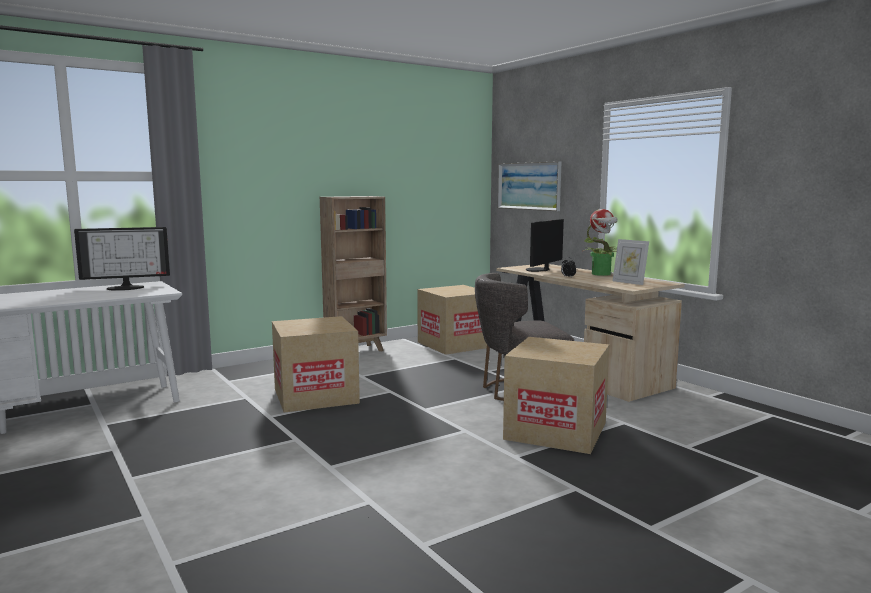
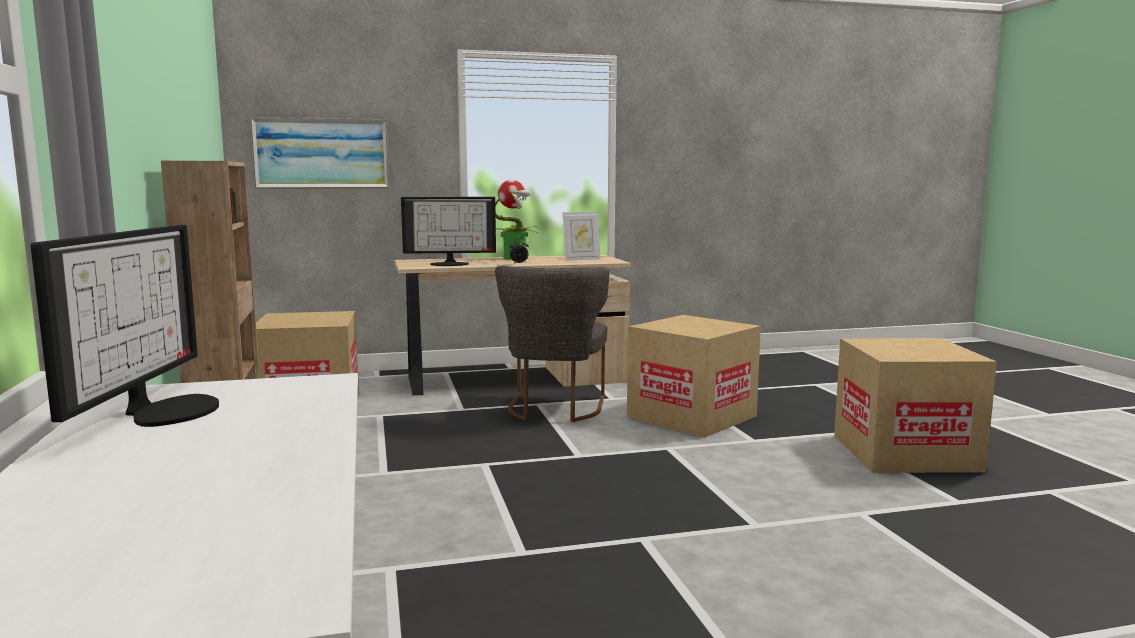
camera: 70 degrees left, 0 degrees up
cardboard box [272,316,360,413] -> cardboard box moved to [834,338,997,473]
monitor [526,219,564,272] -> monitor turned 60 degrees counterclockwise [401,197,496,266]

